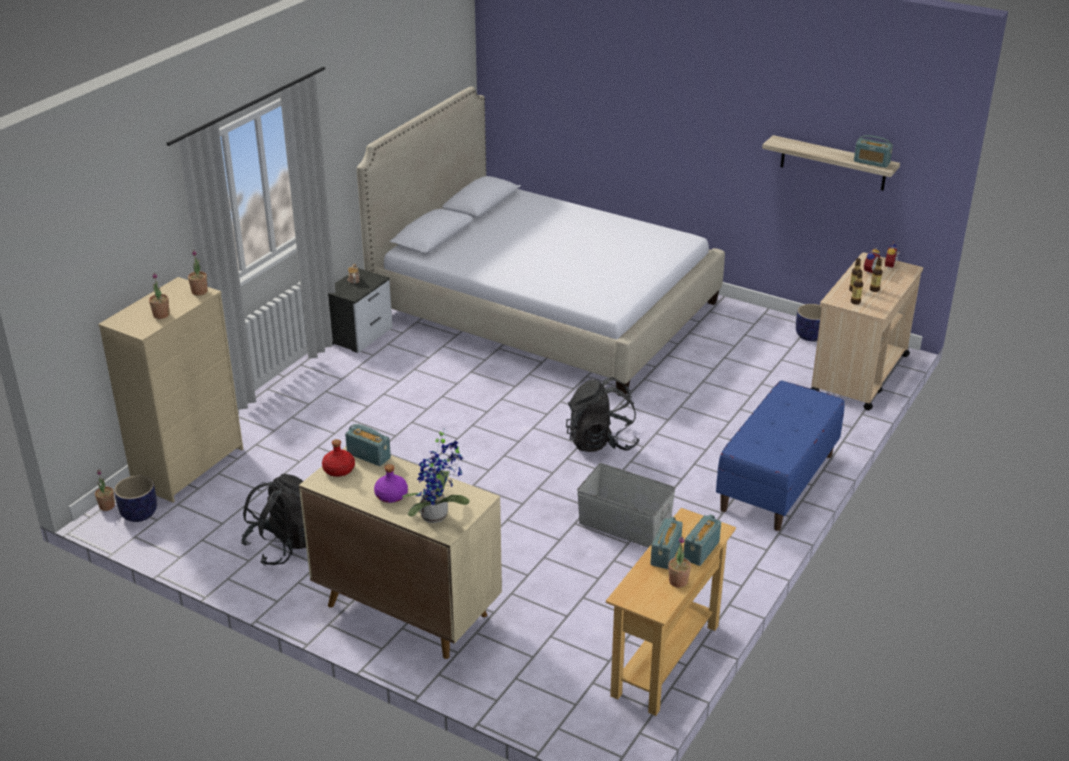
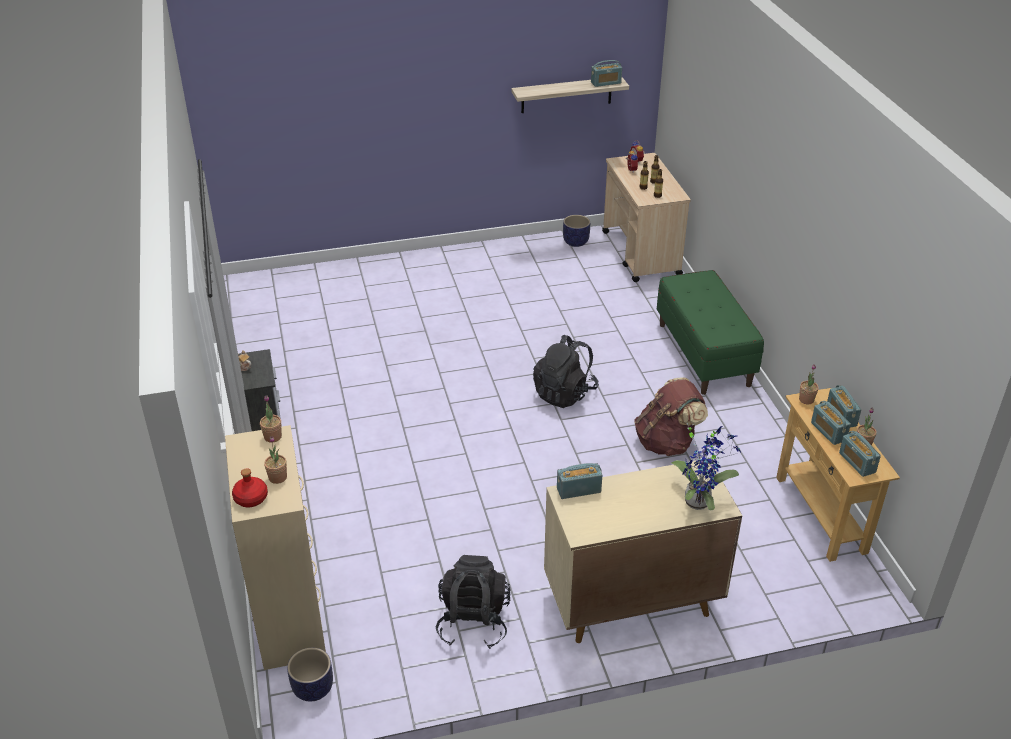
camera: 45 degrees left, 5 degrees up
potted plant [95,470,115,511] -> potted plant moved to [799,364,819,404]
red bottle [322,439,355,477] -> red bottle moved to [232,468,268,507]
bed [357,86,725,396] -> none
purple bottle [374,464,408,503] -> none
grey storage box [577,463,676,548] -> brown backpack [634,378,708,456]
blue bench [716,380,845,531] -> green bench [657,270,764,395]
none -> radio [839,431,881,477]

